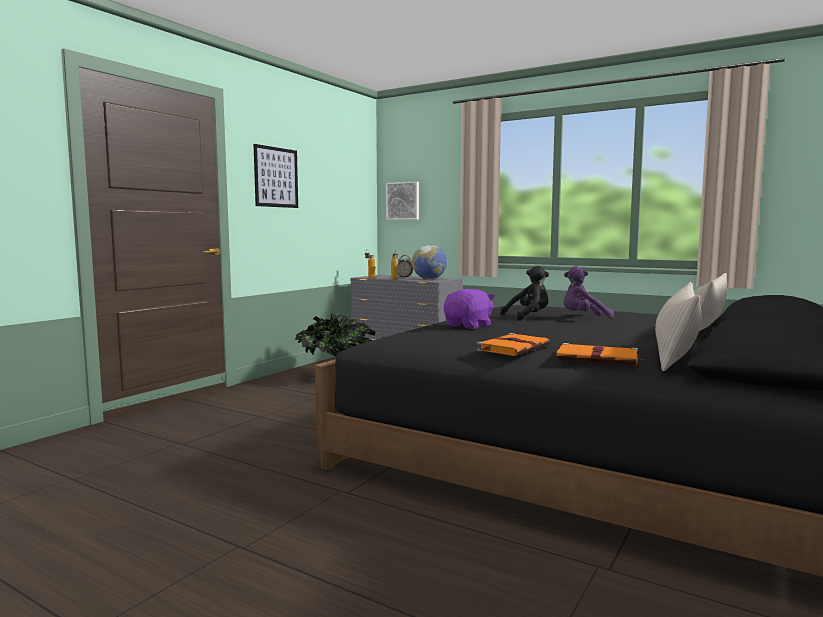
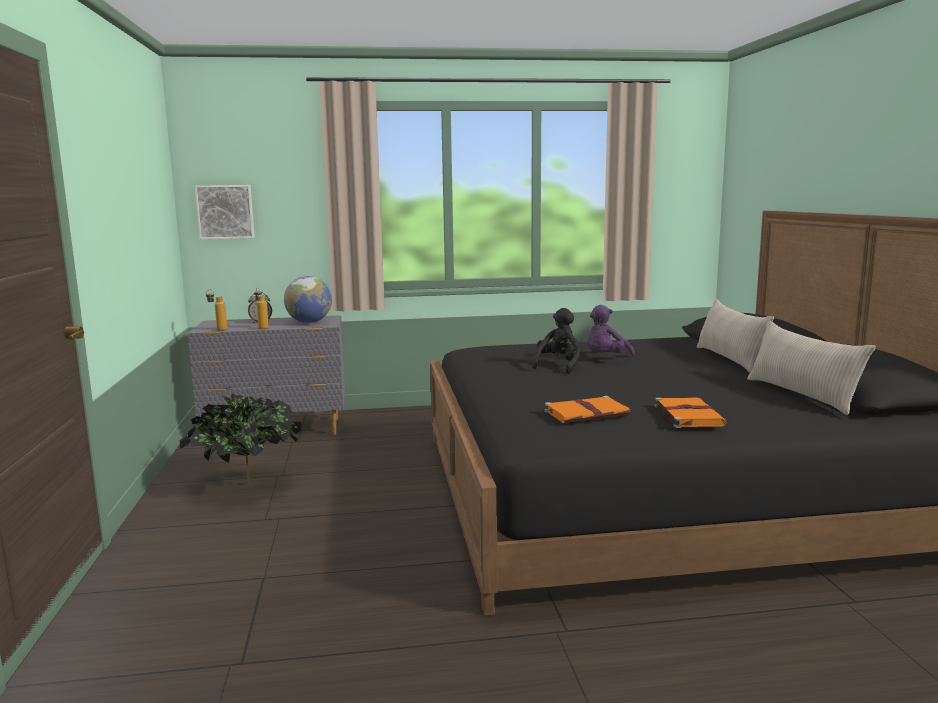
camera: 40 degrees left, 5 degrees up
picture [253,144,298,208] -> none
purple plush toy [444,289,495,329] -> none
orange book [556,343,643,366] -> orange book moved to [544,396,631,423]

